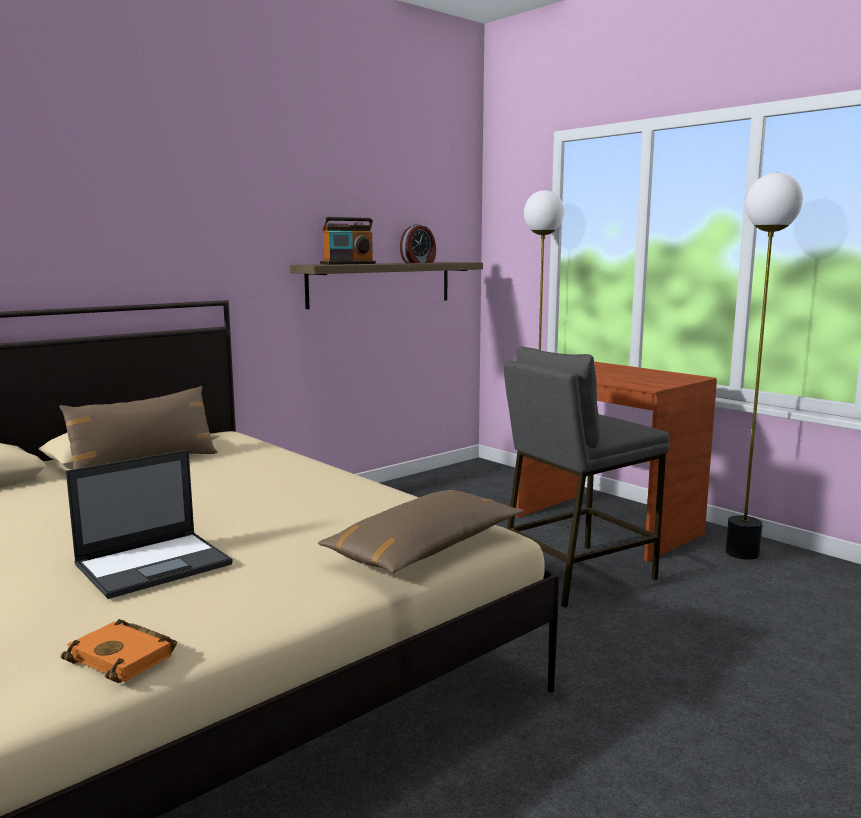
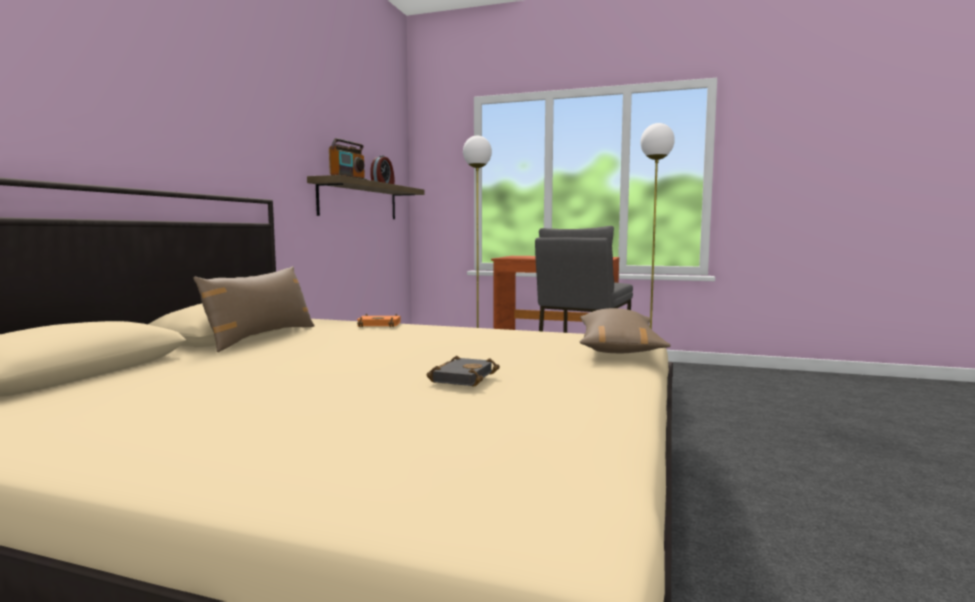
camera: 30 degrees left, 5 degrees down
orange book [61,619,177,683] -> orange book moved to [357,313,401,327]
laptop [66,450,233,599] -> black book [427,356,500,387]

